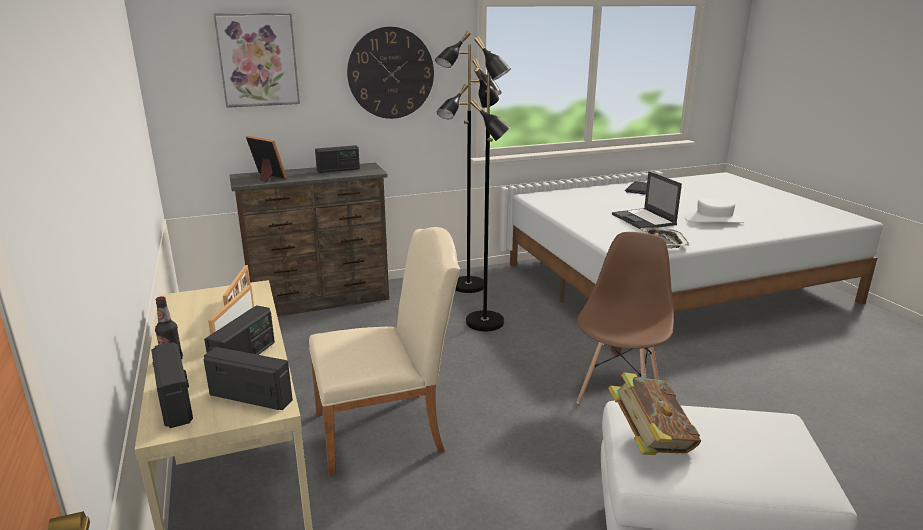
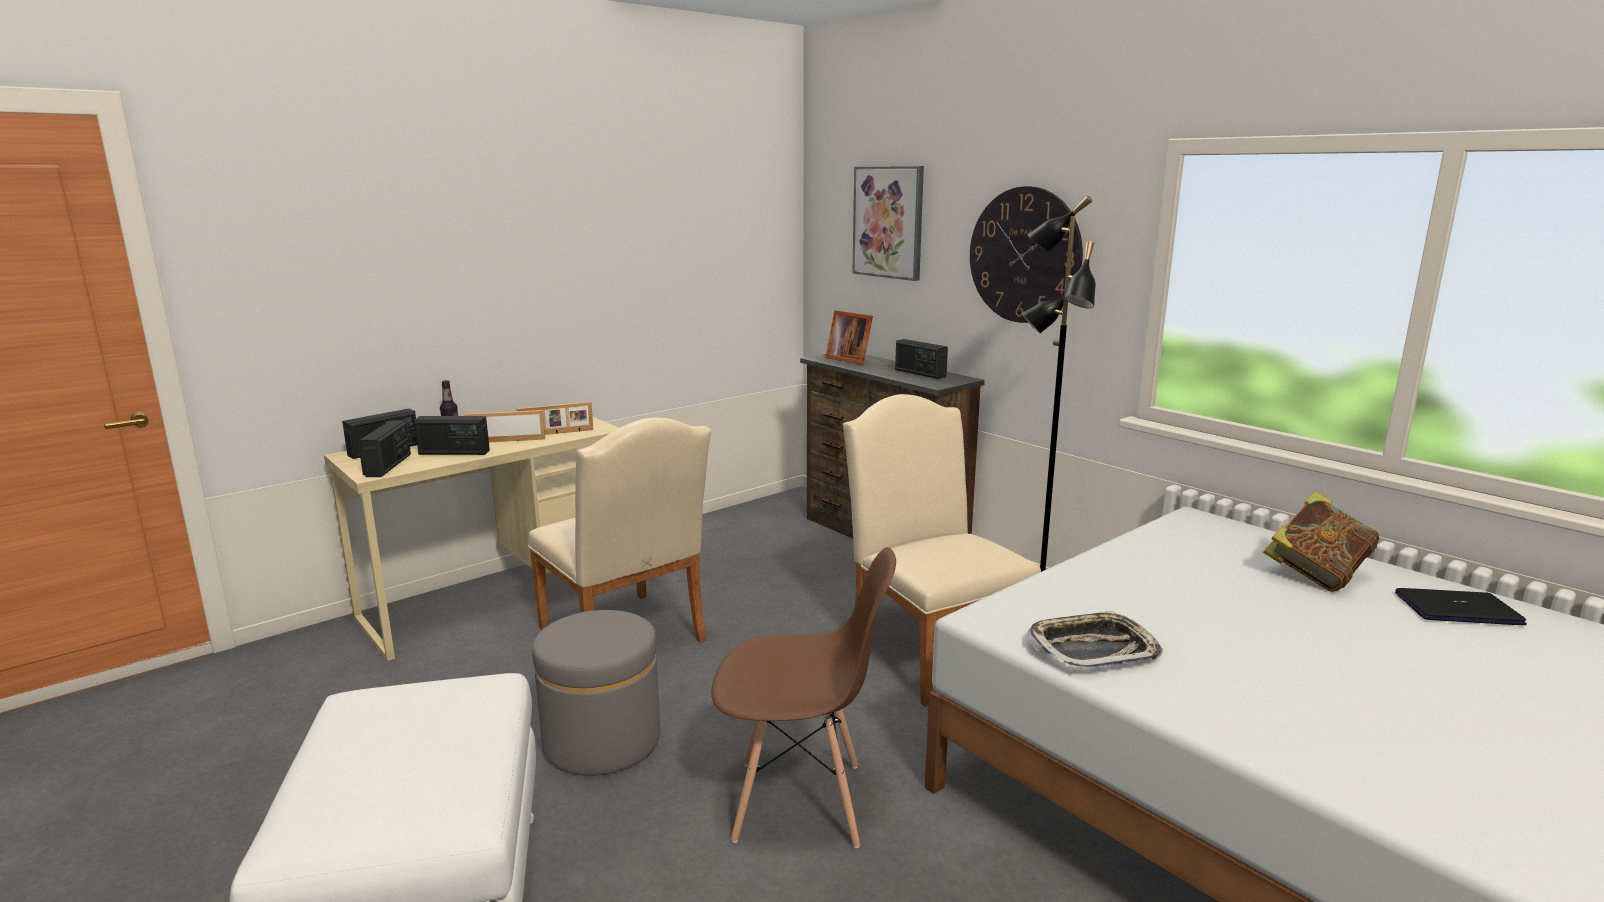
camera: 70 degrees right, 5 degrees down
picture frame [246,136,287,183] -> picture frame turned 120 degrees clockwise [825,310,873,365]
black floor lamp [466,36,511,331] -> beige chair [843,394,1041,707]
book [608,372,701,455] -> book moved to [1263,491,1379,592]
laptop [612,171,682,229] -> none
white hat [685,198,744,223] -> none
none -> grey ottoman [532,610,660,776]

